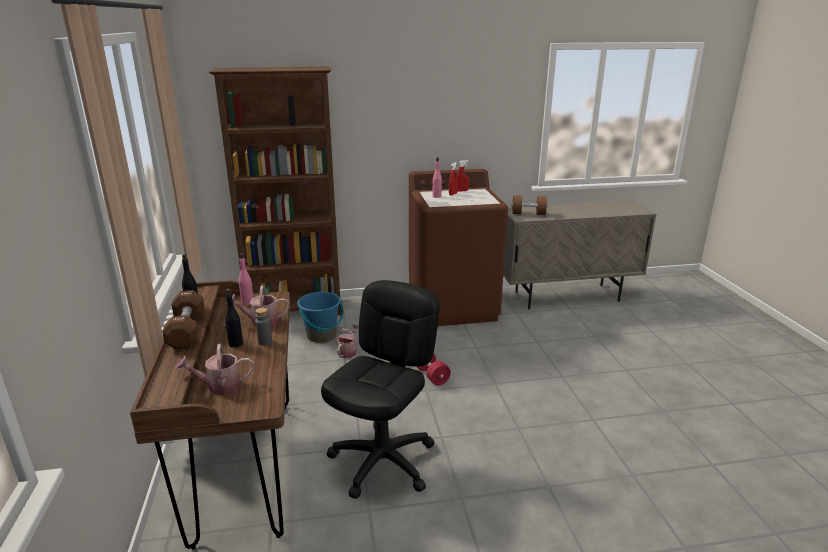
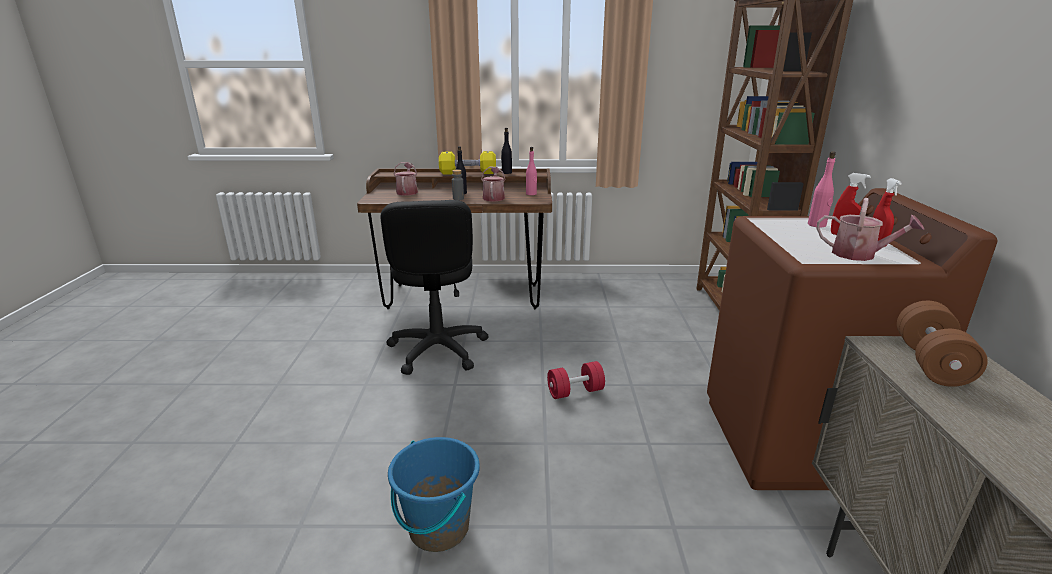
camera: 100 degrees right, 0 degrees up
brown dumbbell [162,290,205,350] -> yellow dumbbell [439,151,496,174]
blue bucket [297,292,343,343] -> blue bucket moved to [388,437,480,552]
black office chair [321,280,440,499] -> black office chair turned 45 degrees clockwise [380,200,489,375]
watering can [337,324,359,358] -> watering can moved to [816,198,924,261]

